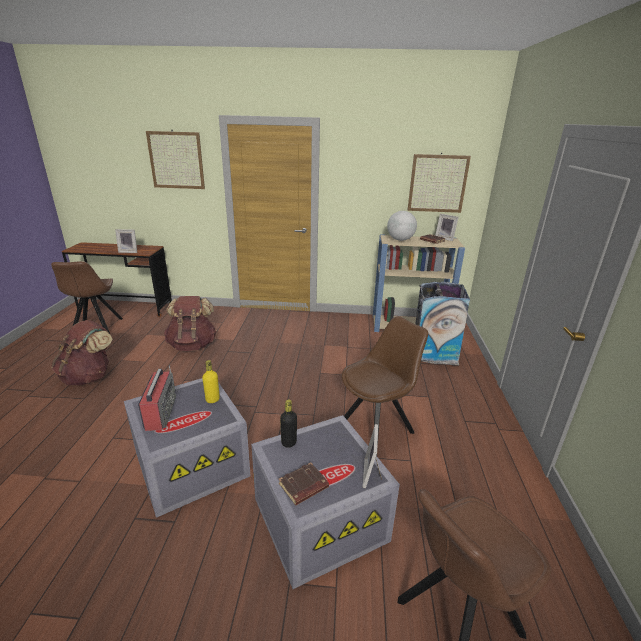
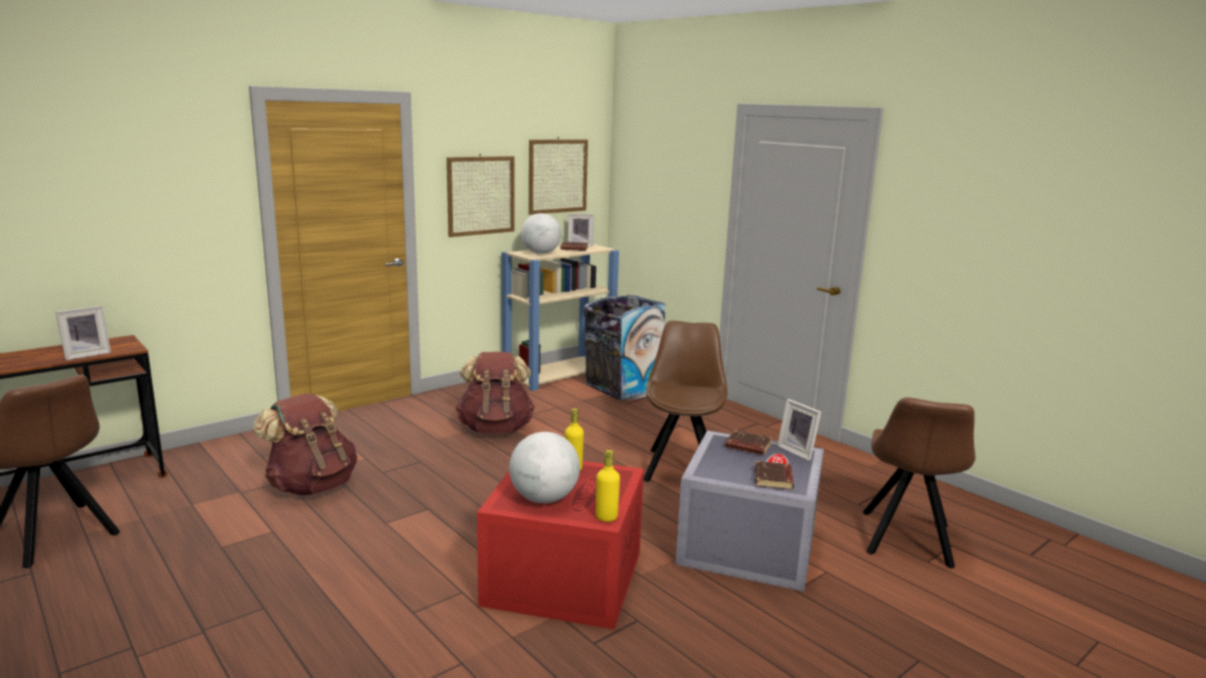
camera: 45 degrees left, 10 degrees down
brown backpack [51,320,112,386] -> brown backpack moved to [456,352,535,434]
grey storage box [124,378,251,518] -> red storage box [477,461,644,629]
radio [138,365,178,431] -> globe [509,432,580,503]
picture [146,130,205,189] -> picture moved to [447,154,515,237]
black bottle [280,399,297,448] -> none
none -> yellow bottle [596,450,620,522]
none -> brown book [725,430,773,455]

